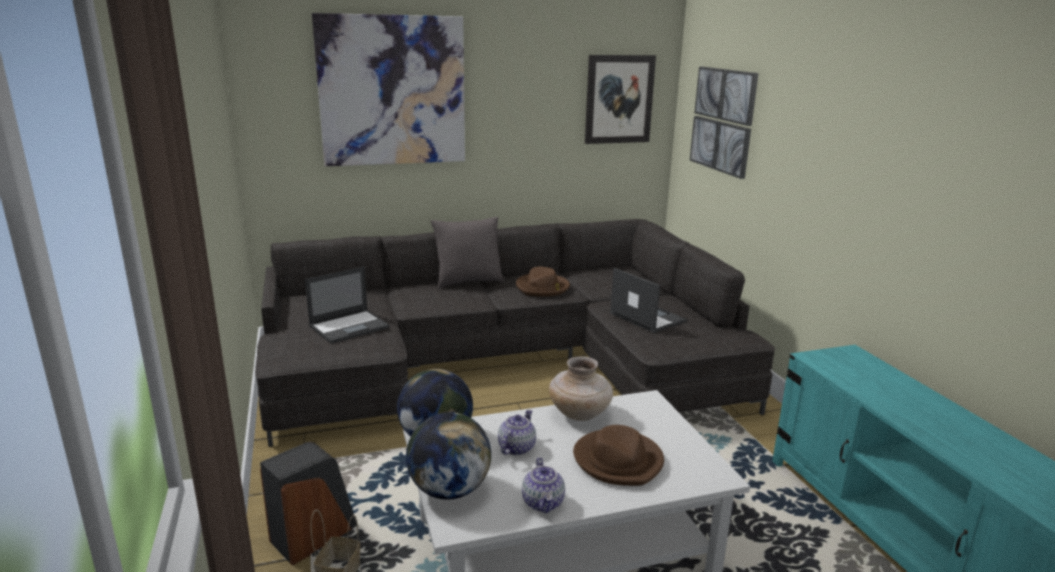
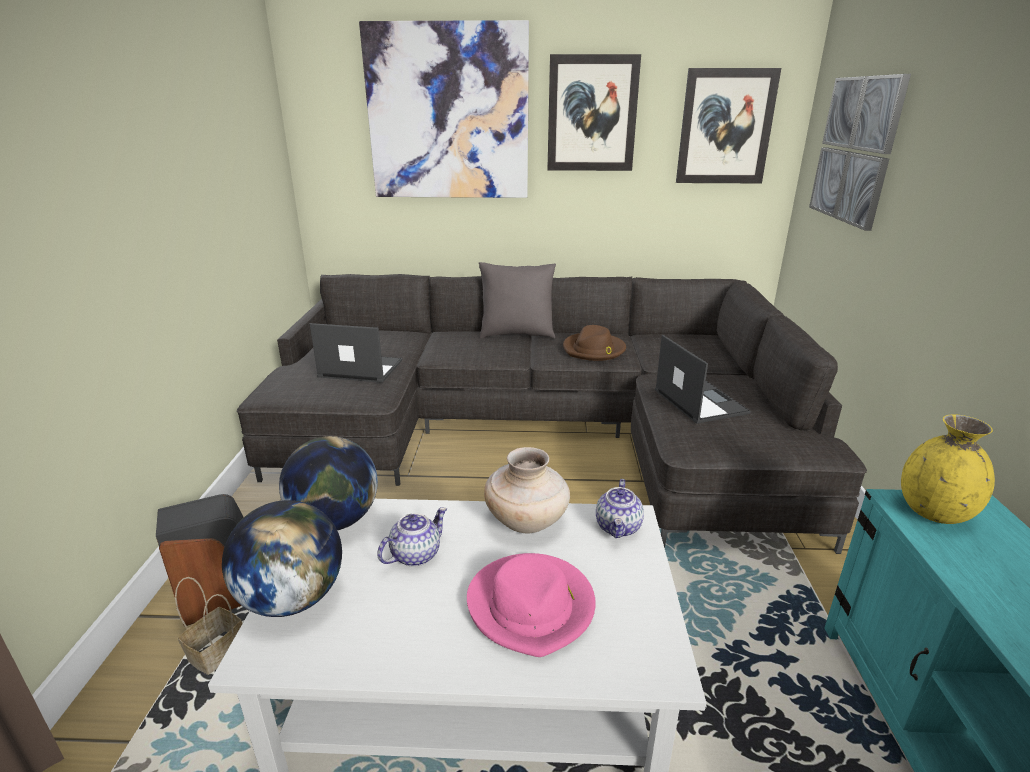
camera: 20 degrees right, 5 degrees up
laptop [305,267,390,344] -> laptop turned 150 degrees counterclockwise [310,323,402,383]
teapot [522,457,565,513] -> teapot moved to [596,479,644,538]
brown hat [573,425,664,486] -> pink hat [467,553,596,657]
none -> picture [547,54,641,171]
none -> yellow vase [901,414,995,524]

